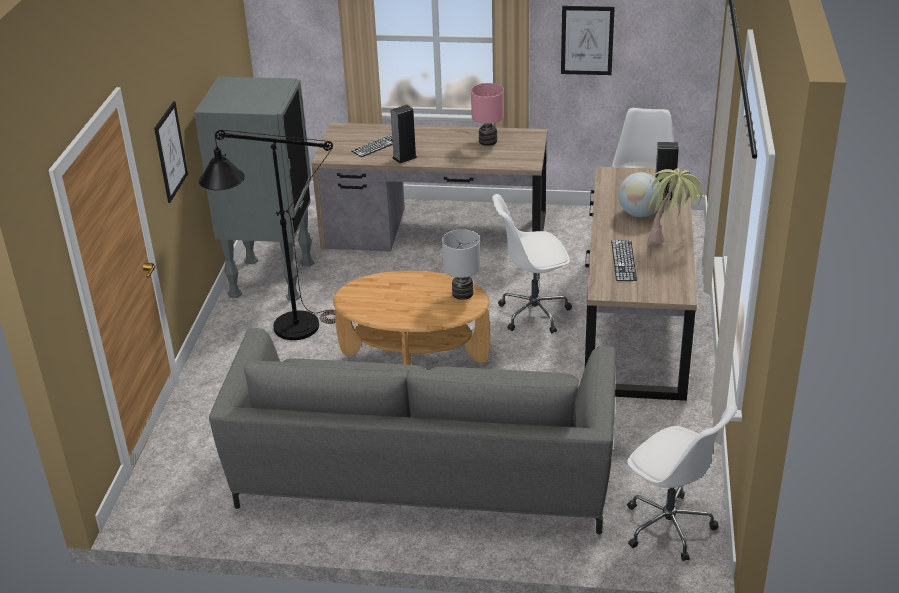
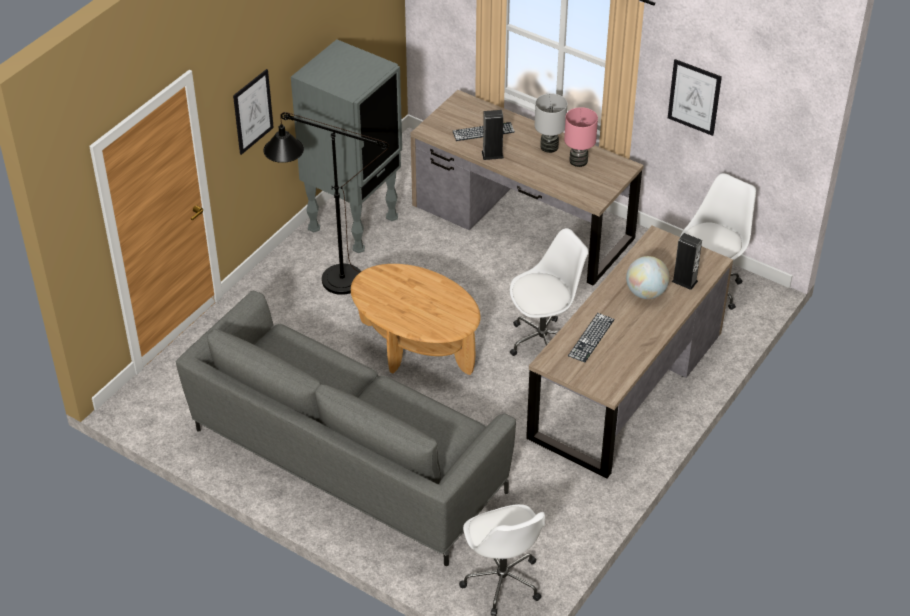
camera: 25 degrees right, 10 degrees up
grey table lamp [442,229,480,300] -> grey table lamp moved to [534,93,567,153]
white office chair [492,194,572,333] -> white office chair turned 135 degrees clockwise [510,228,588,356]
potted plant [648,168,705,246] -> none

